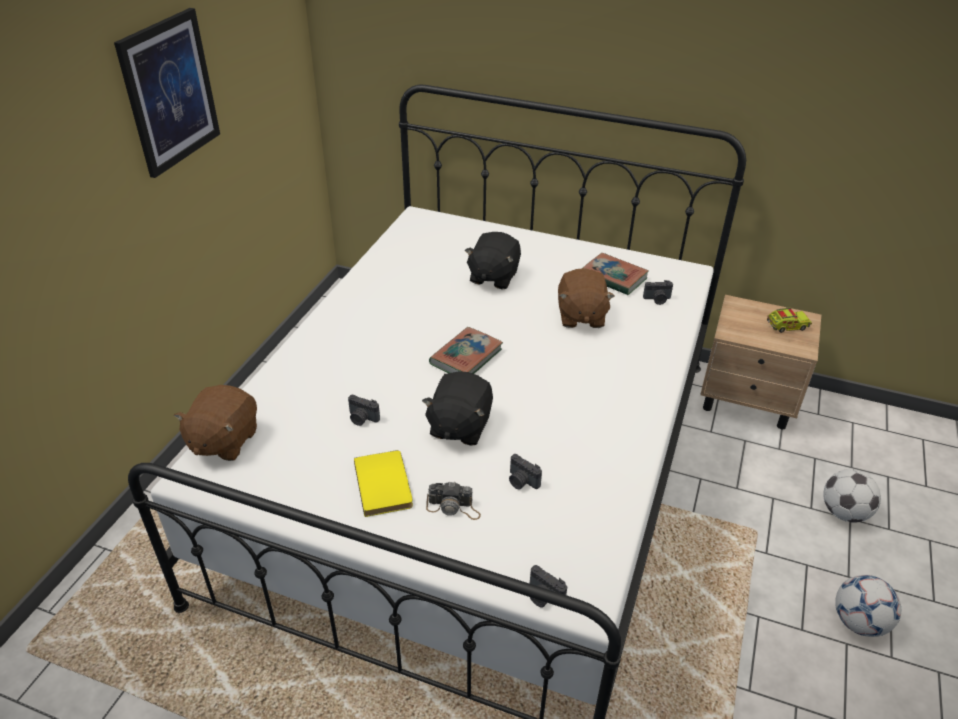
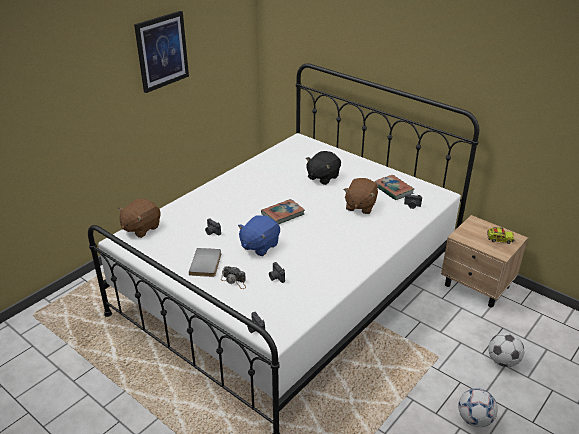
camera: 20 degrees right, 5 degrees down
yellow book [354,450,413,517] -> grey book [189,248,221,277]
black plush toy [422,371,493,446] -> blue plush toy [238,215,280,256]

